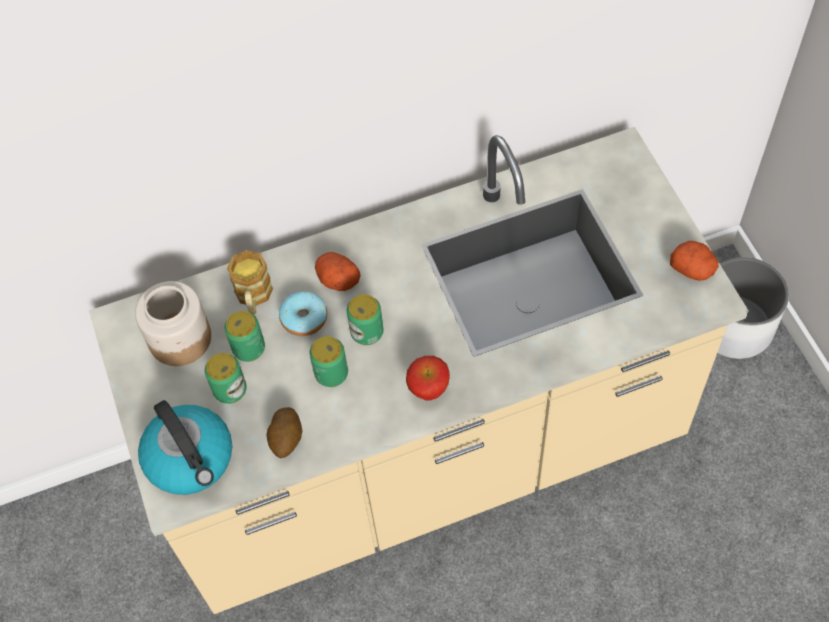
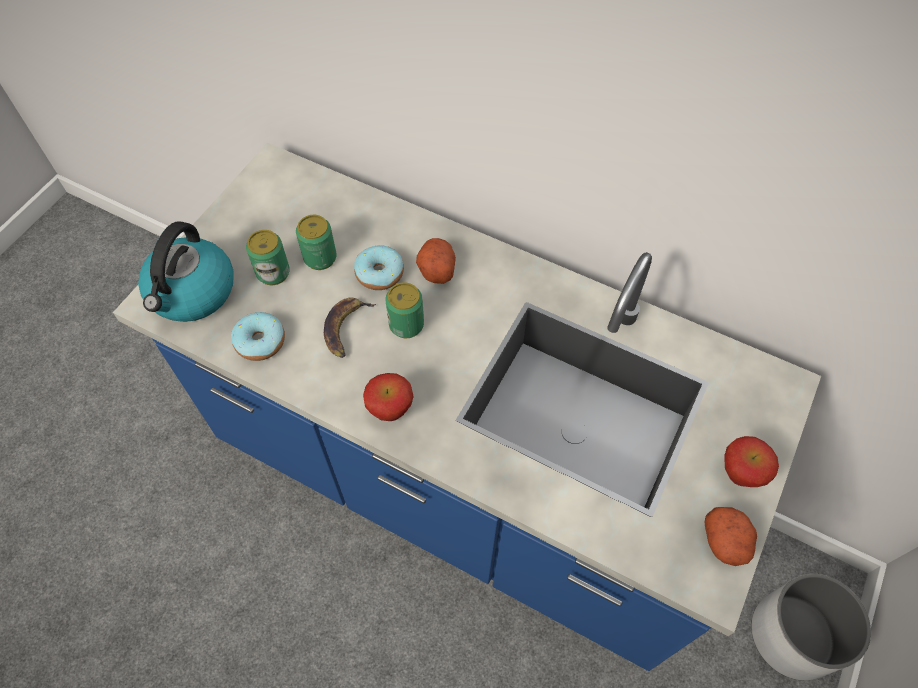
camera: 45 degrees right, 0 degrees up
beige counter [89,127,749,614] -> blue counter [113,143,821,671]
jar [135,281,211,366] -> none
mug [227,250,273,315] -> none
potato [267,407,302,458] -> donut [231,312,285,361]
can [310,336,348,387] -> banana [324,297,376,358]
none -> apple [724,436,779,487]

